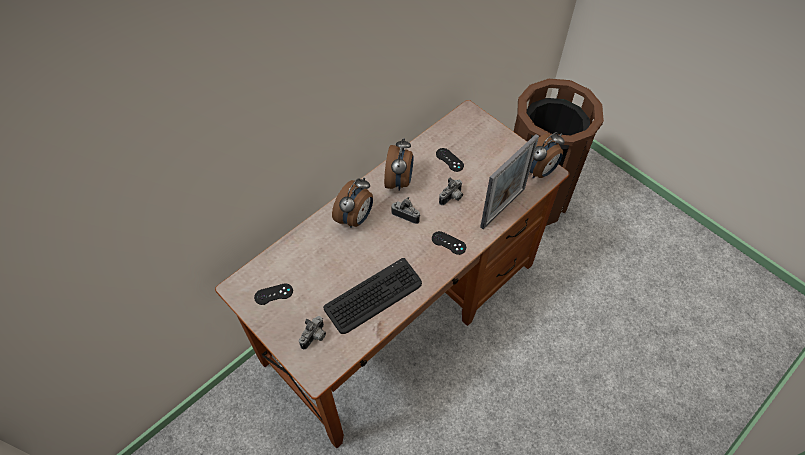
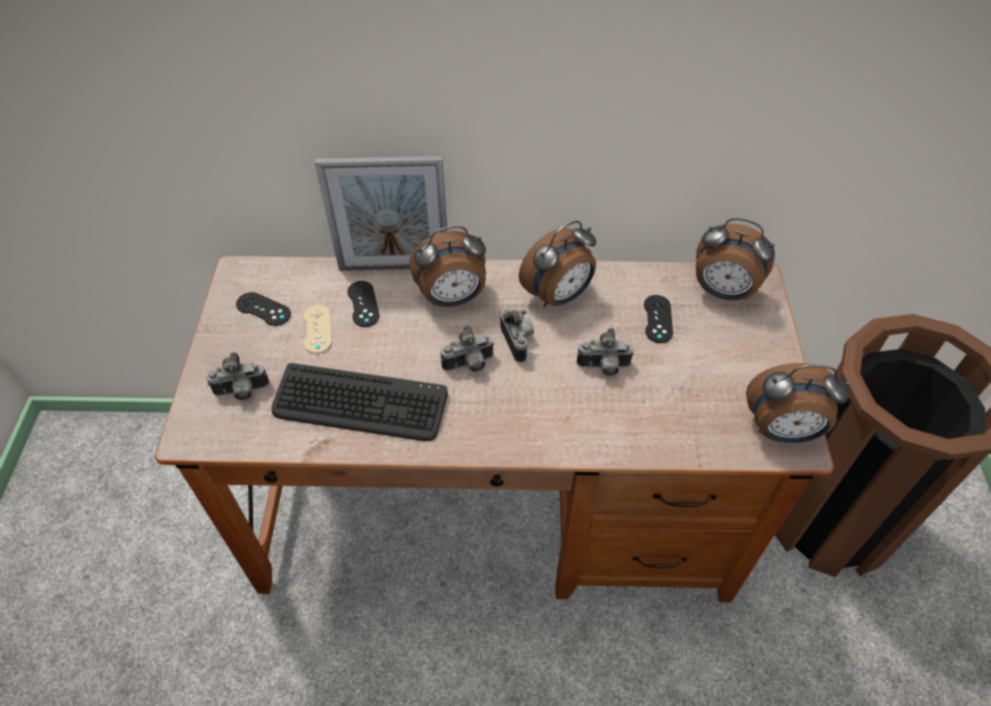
camera: 45 degrees right, 5 degrees down
black game controller [432,231,466,255] -> black game controller moved to [347,281,380,327]
picture frame [480,134,539,229] -> picture frame moved to [315,156,447,271]
none -> beige game controller [304,305,332,354]
none -> camera [441,325,494,372]
none -> alarm clock [696,218,775,300]

